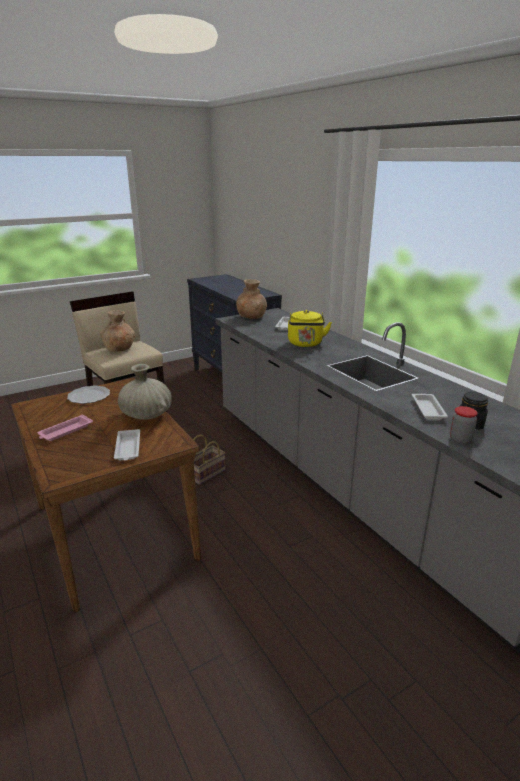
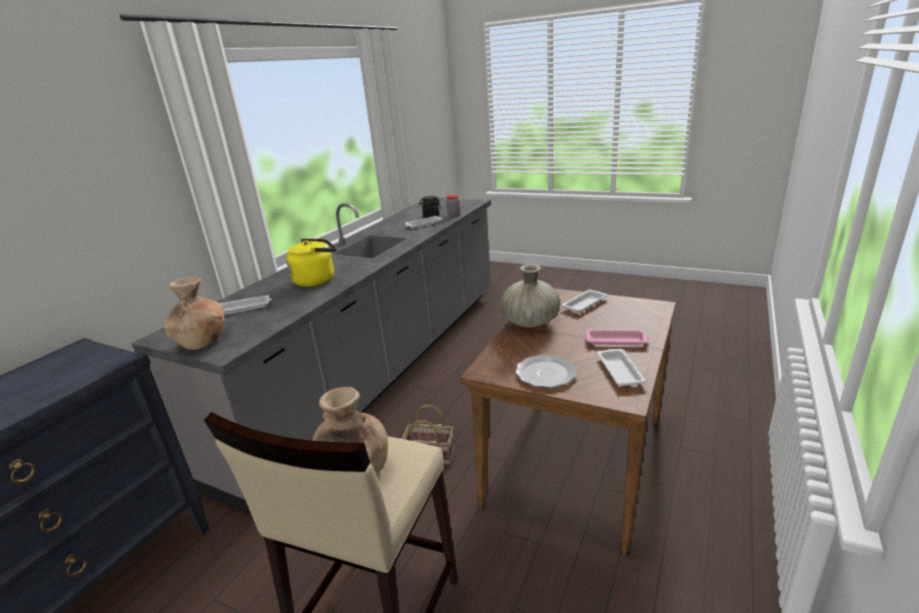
camera: 120 degrees left, 0 degrees up
none -> white tray [597,349,646,386]

